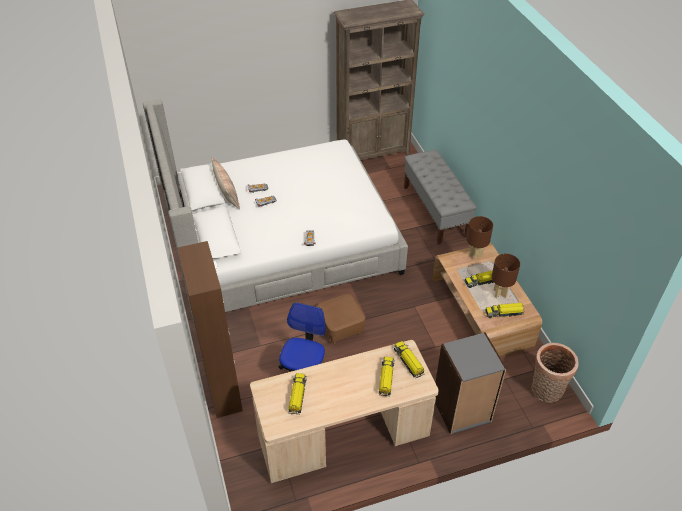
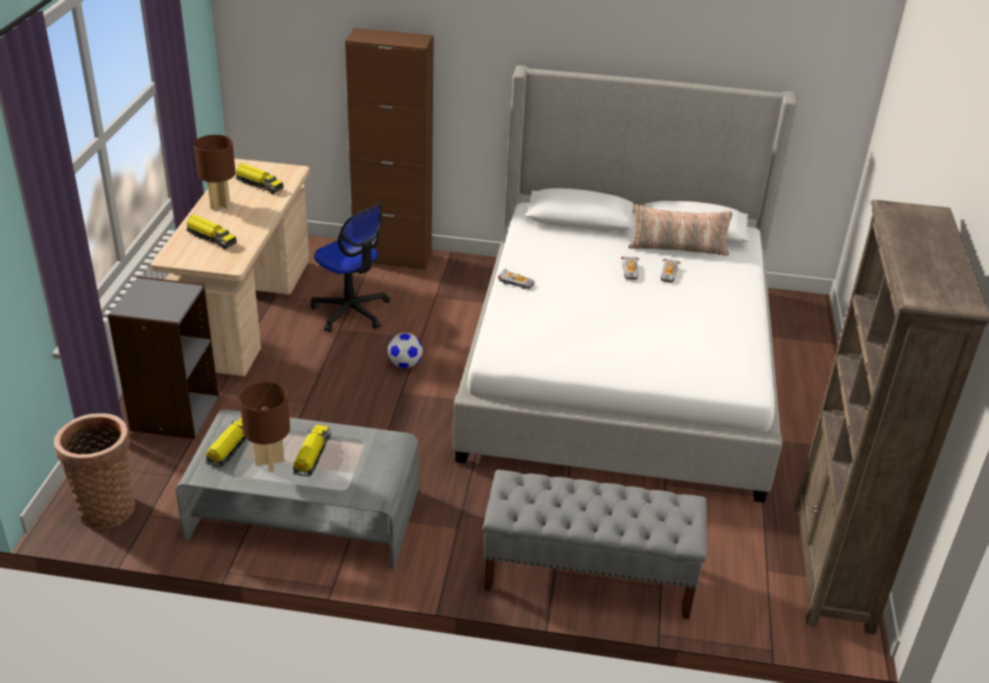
camera: 115 degrees right, 10 degrees down
brown ottoman [317,294,365,344] -> football [387,333,423,368]
toy truck [394,341,424,378] -> none
brown coffee table [432,243,542,356] -> grey coffee table [176,409,418,570]
brown table lamp [467,216,493,261] -> brown table lamp moved to [194,135,236,210]

